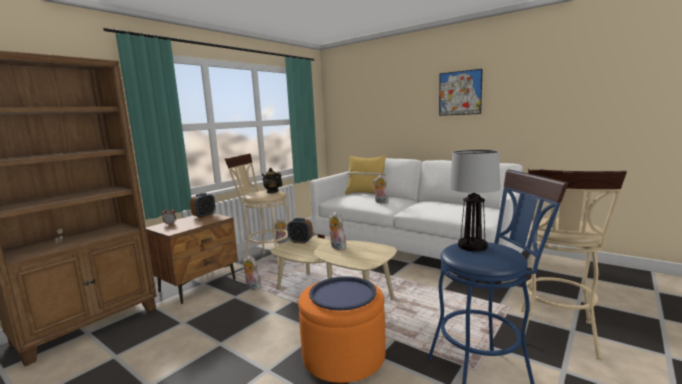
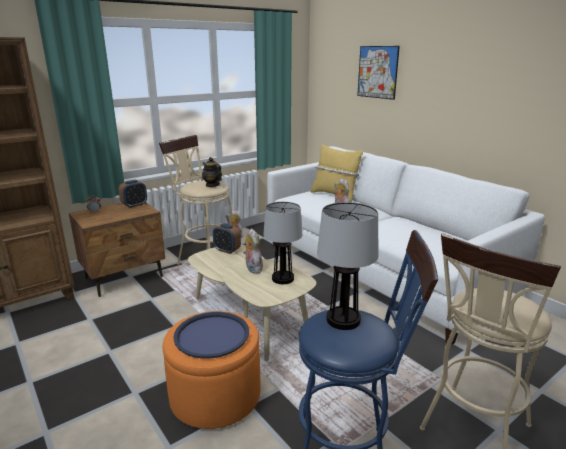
camera: 15 degrees right, 10 degrees up
plush toy [243,256,261,290] -> none
picture [439,69,483,116] -> picture moved to [357,46,400,100]
none -> table lamp [263,202,302,284]

